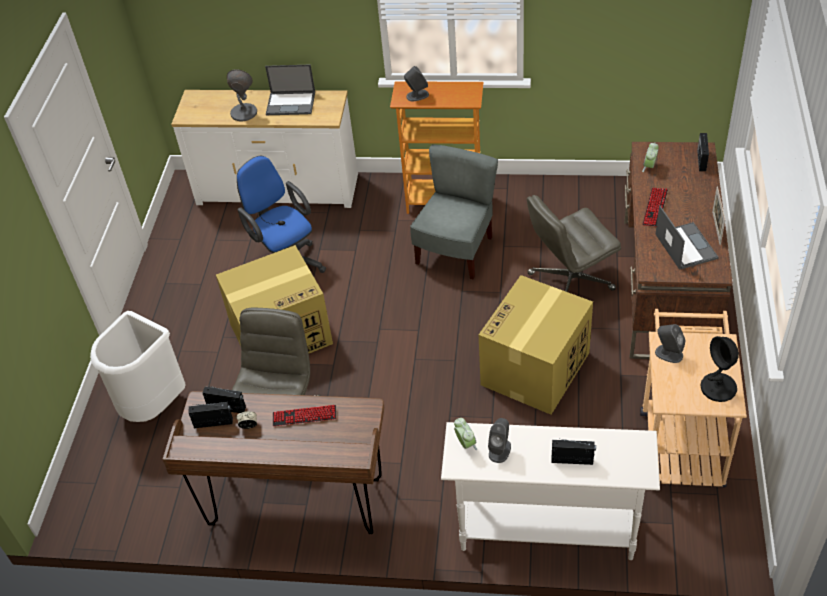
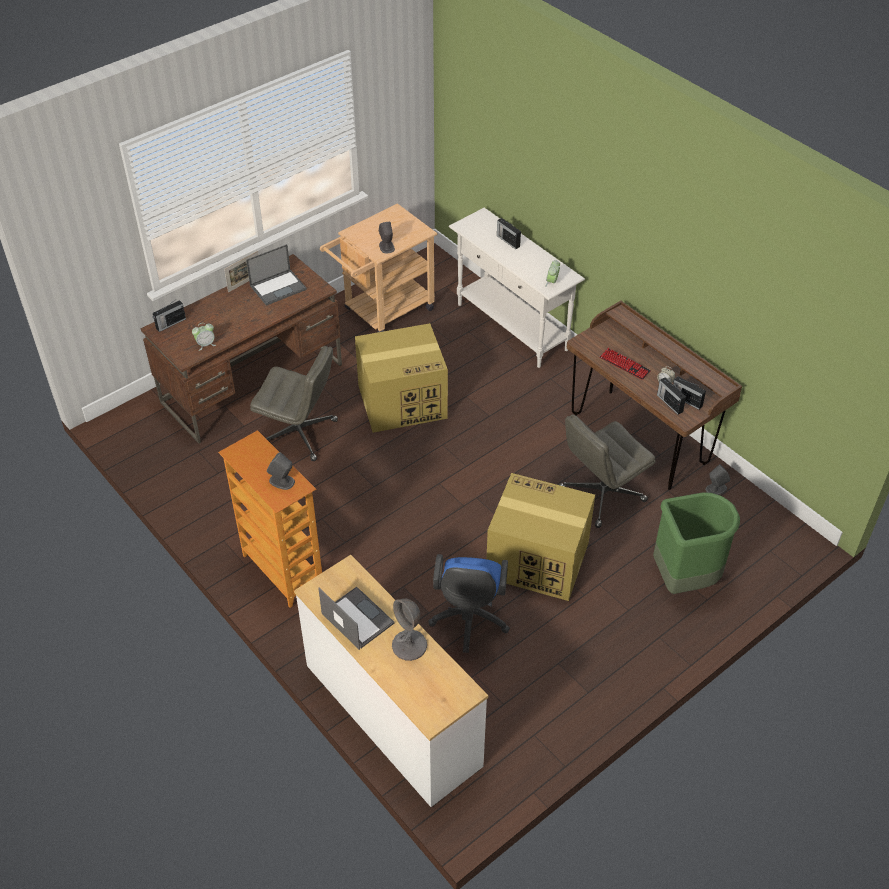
camera: 140 degrees left, 0 degrees up
white trash can [90,311,186,422] -> green trash can [653,492,740,594]
grey chair [410,144,498,280] -> none
grey speaker [488,418,511,463] -> grey speaker moved to [705,464,731,495]
keyboard [642,188,668,227] -> none
laptop [656,205,718,270] -> laptop turned 150 degrees counterclockwise [246,244,307,306]
black table lamp [700,336,739,402] -> none

